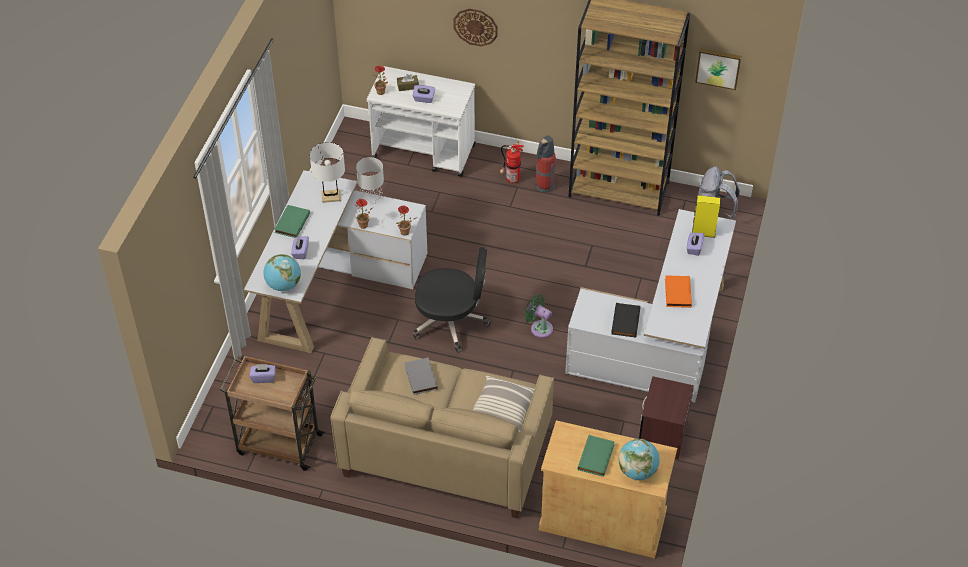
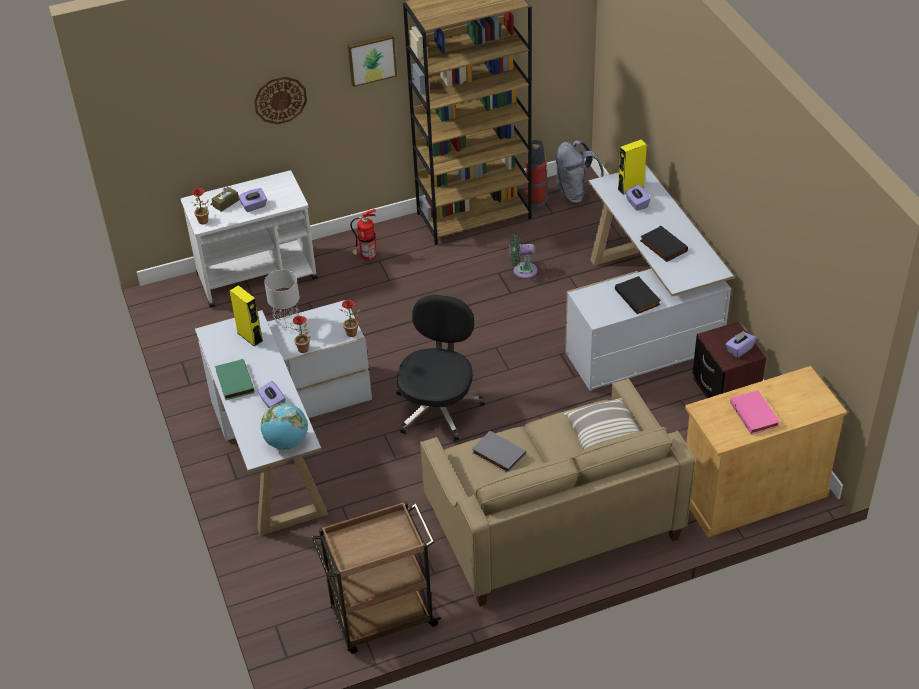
camera: 35 degrees left, 5 degrees down
purple tissue box [250,364,275,383] -> purple tissue box moved to [725,331,756,358]
white table lamp [310,142,345,203] -> yellow speaker [230,285,263,347]
black office chair [413,247,491,352] -> black office chair turned 45 degrees counterclockwise [396,295,485,441]
green fan [524,294,553,338] -> green fan moved to [509,234,537,279]
fire extinguisher [536,135,556,192] -> fire extinguisher moved to [526,140,547,207]
green book [578,435,615,477] -> pink book [730,390,780,435]
globe [619,439,660,480] -> none
orange book [665,275,692,308] -> black book [640,226,688,262]
picture [695,48,741,90] -> picture moved to [348,34,397,87]

